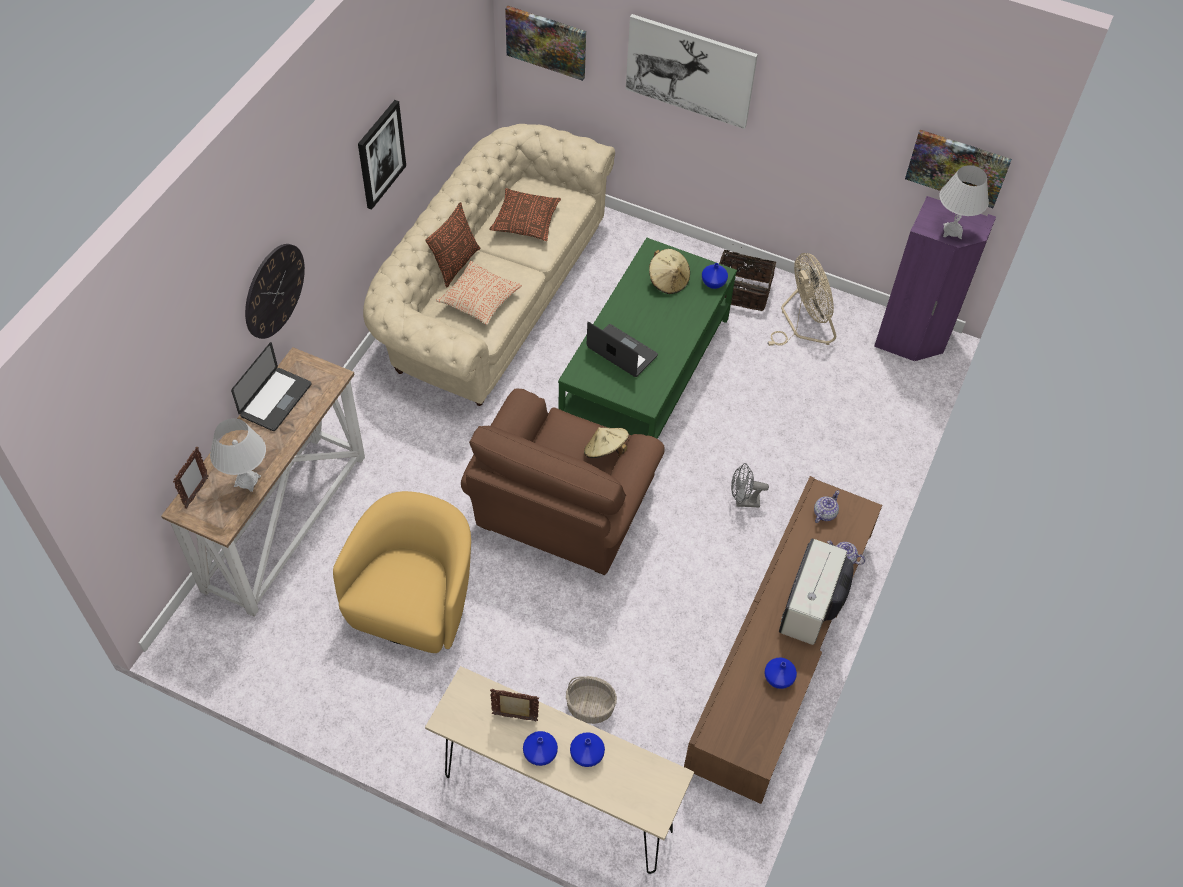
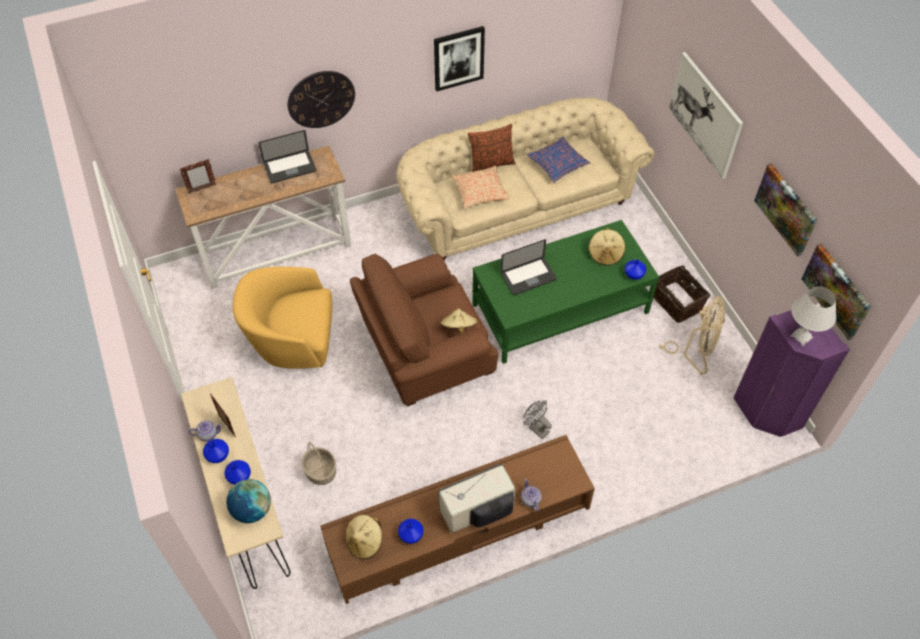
camera: 45 degrees right, 0 degrees up
white table lamp [210,418,266,492] -> none
yellow armchair [333,491,471,653] -> yellow armchair turned 150 degrees counterclockwise [233,267,332,368]
brown pillow [489,188,561,241] -> blue pillow [527,137,590,183]
picture [505,6,586,81] -> picture moved to [754,163,817,256]
laptop [587,322,658,377] -> laptop turned 75 degrees clockwise [501,239,557,295]
teapot [814,491,839,523] -> teapot moved to [188,420,222,442]
none -> globe [226,479,271,523]
none -> beige hat [345,515,382,559]

